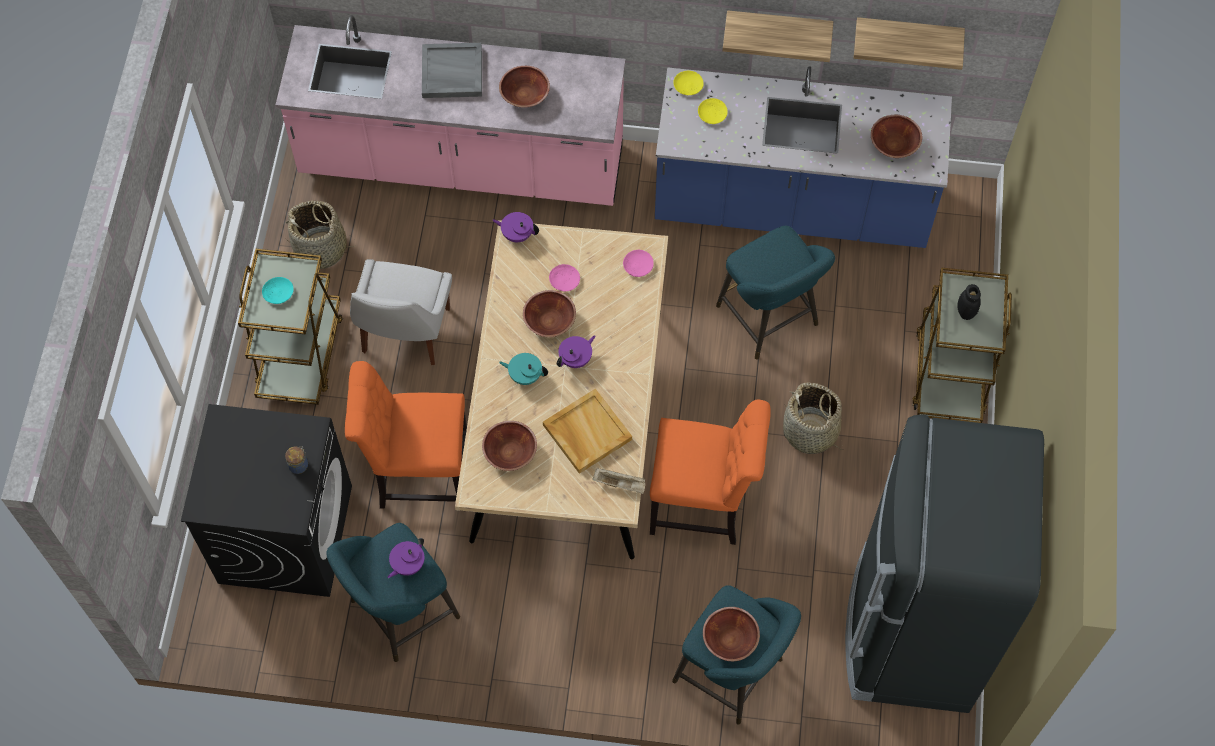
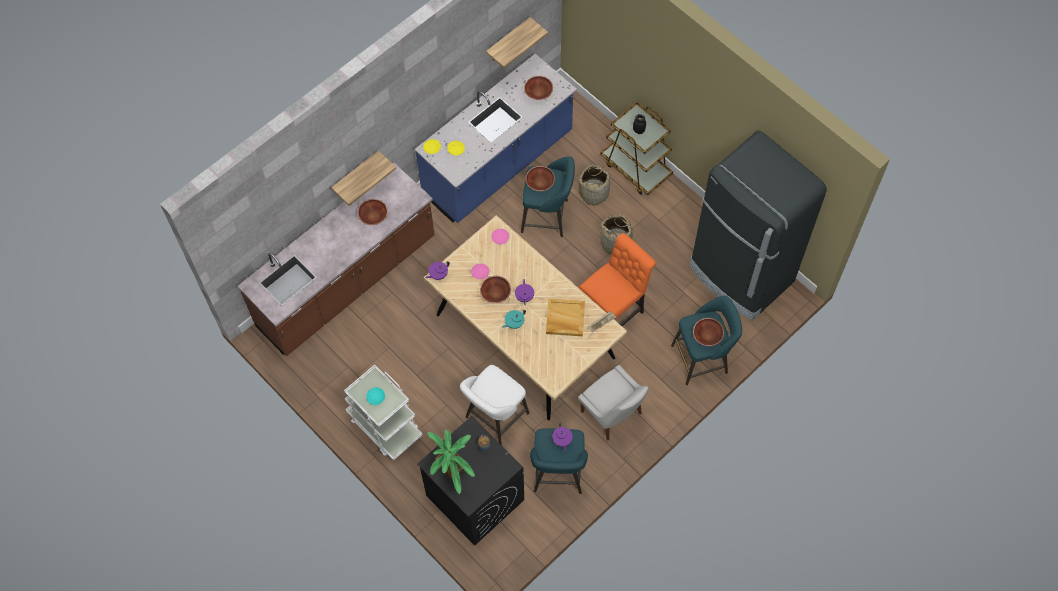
camera: 50 degrees left, 0 degrees up
brown cart [238,249,343,405] -> white cart [344,365,423,461]
pink counter [276,15,625,206] -> brown counter [237,162,435,356]
basket [285,201,357,269] -> basket moved to [578,165,612,206]
orange chair [345,361,467,509] -> white stool [460,365,529,445]
white chair [350,259,452,365] -> white chair moved to [579,365,649,441]
grey tray [422,43,482,98] -> none
brown bowl [482,421,537,471] -> brown bowl moved to [525,166,555,191]
shelf [722,10,833,62] -> shelf moved to [331,150,396,206]
none -> potted plant [427,430,475,494]

